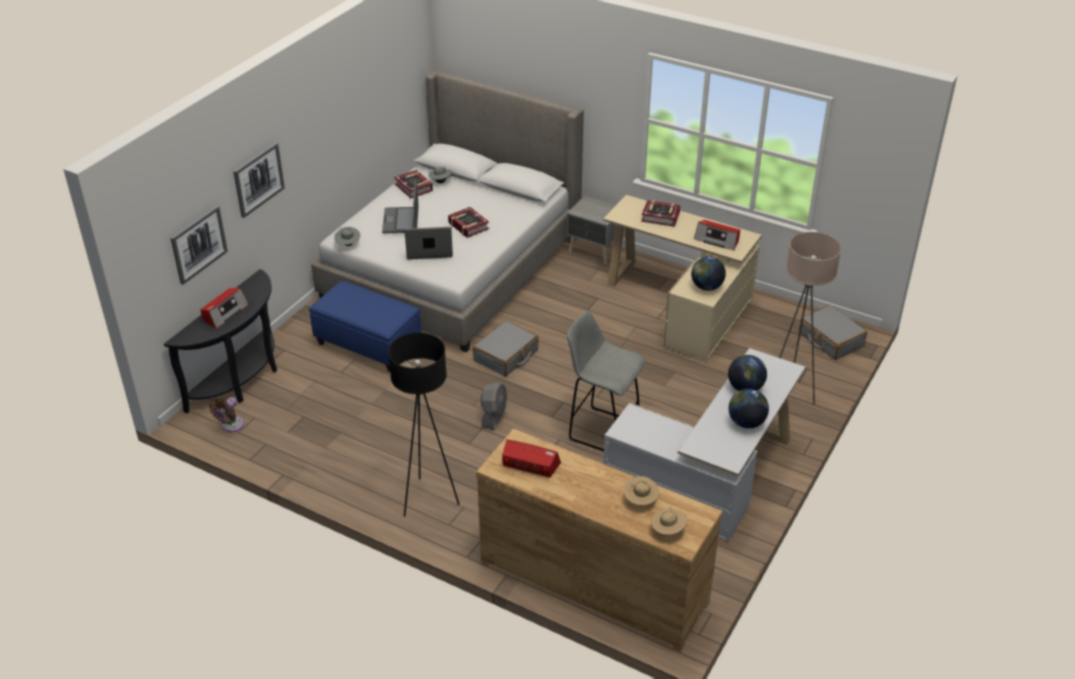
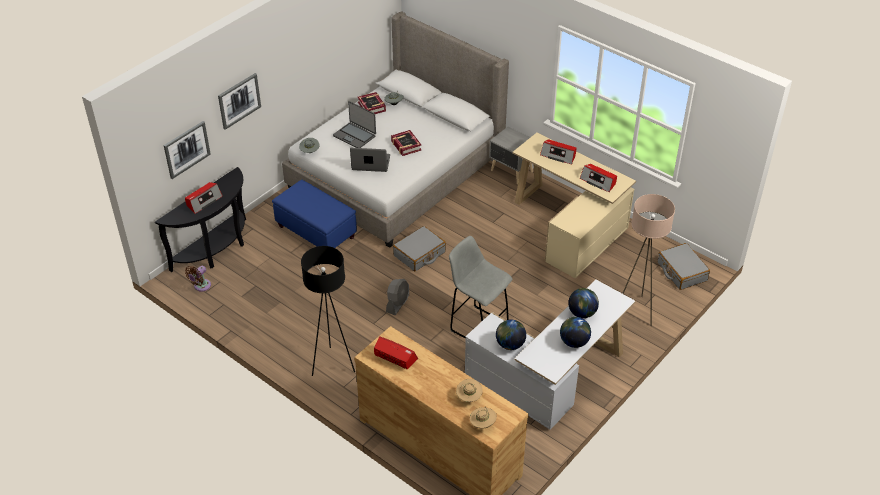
camera: 10 degrees right, 5 degrees up
laptop [382,179,419,233] -> laptop turned 60 degrees counterclockwise [333,101,376,148]
book [641,200,680,227] -> radio [540,139,577,164]
globe [691,257,726,291] -> globe moved to [496,319,526,350]

